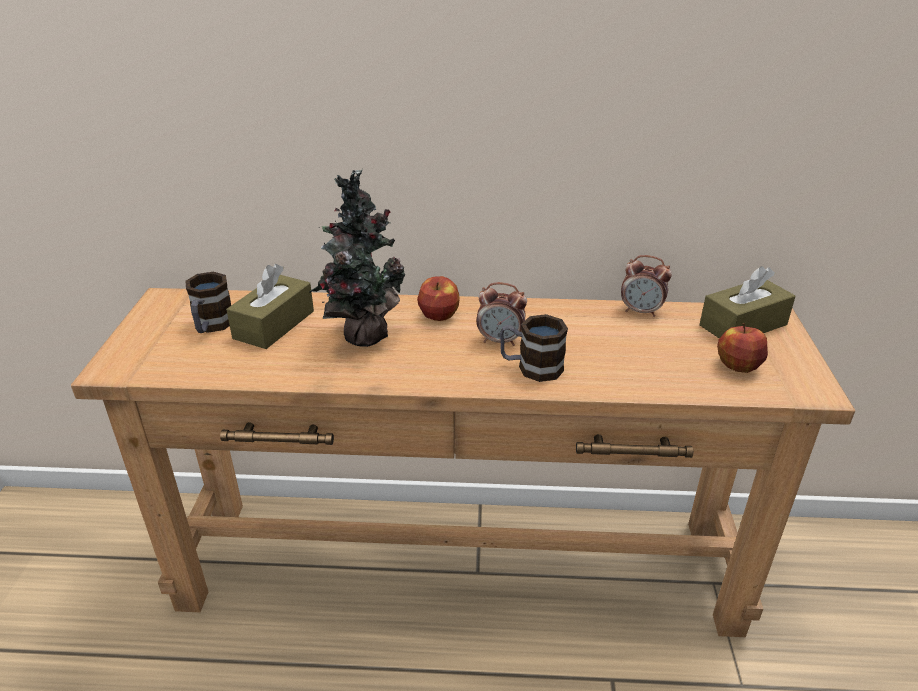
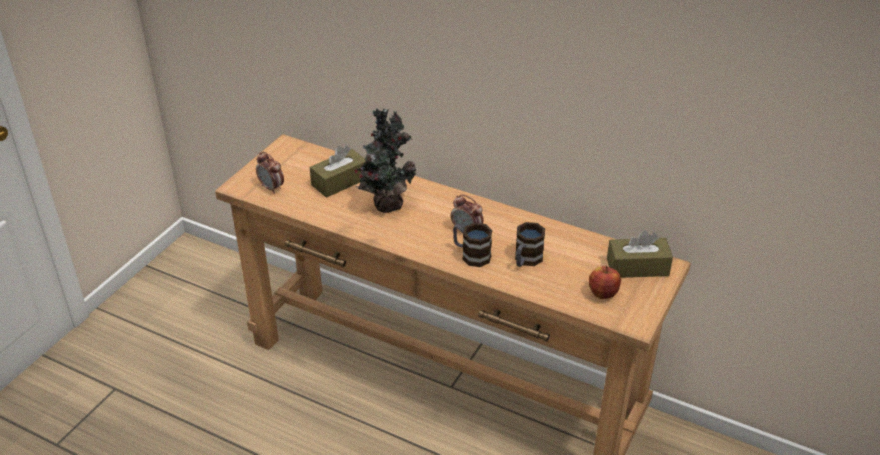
camera: 25 degrees right, 5 degrees up
mug [186,272,231,333] -> mug moved to [515,222,545,267]
apple [417,276,460,321] -> none
alarm clock [621,255,672,317] -> alarm clock moved to [256,152,284,194]

